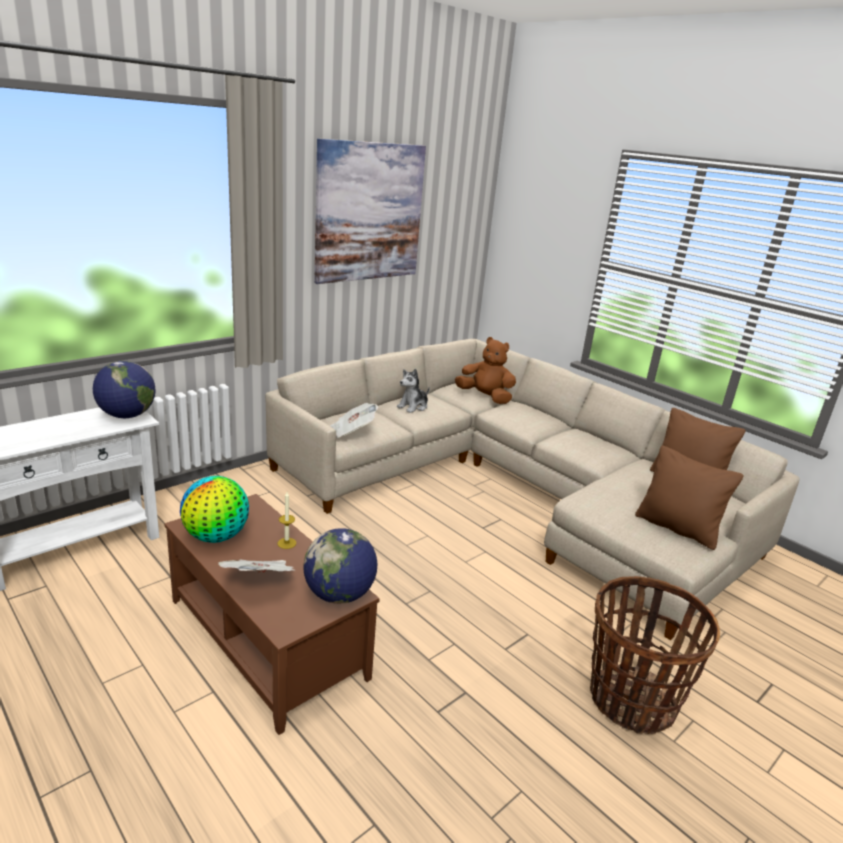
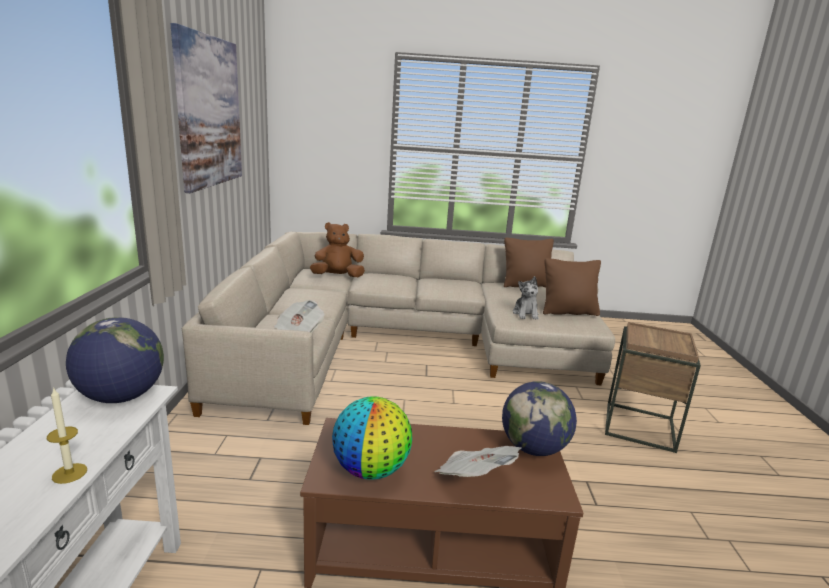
camera: 45 degrees left, 5 degrees down
candle [277,492,296,549] -> candle moved to [47,387,87,484]
plush toy [397,369,430,413] -> plush toy moved to [513,276,539,320]
basket [590,576,720,734] -> brown side table [605,322,701,453]

